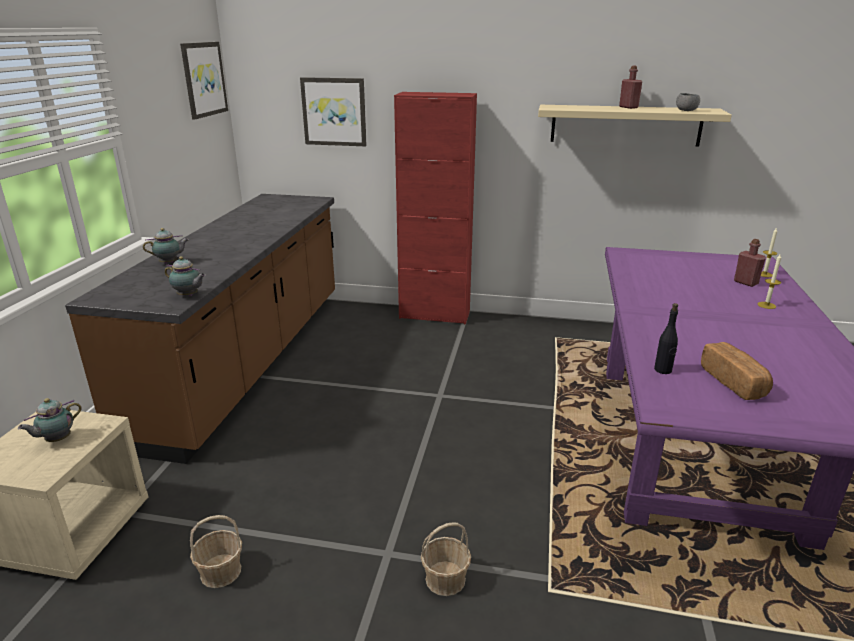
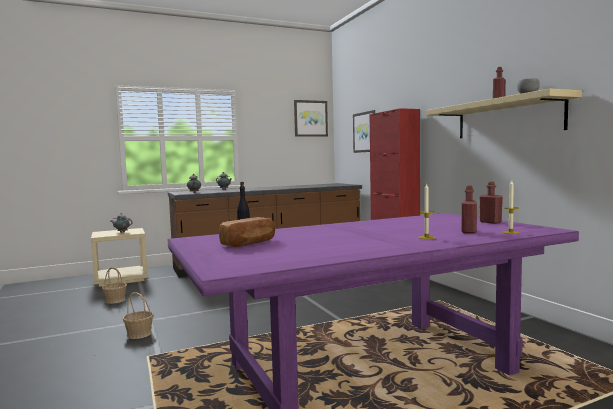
camera: 55 degrees right, 20 degrees down
none -> red bottle [480,182,503,224]

